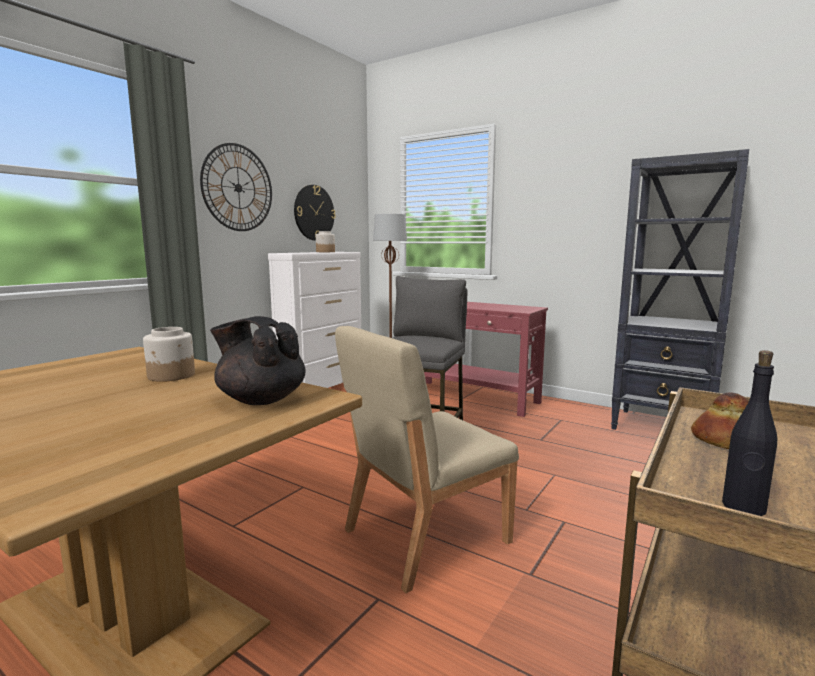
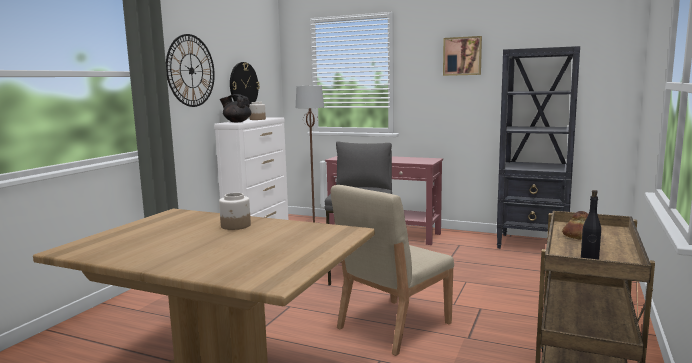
camera: 10 degrees left, 0 degrees up
black teapot [210,316,306,405] -> black teapot moved to [220,94,251,122]
none -> picture [443,36,482,76]

